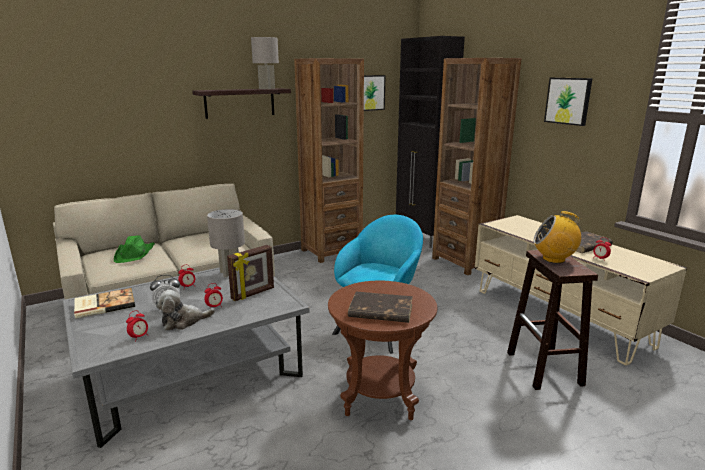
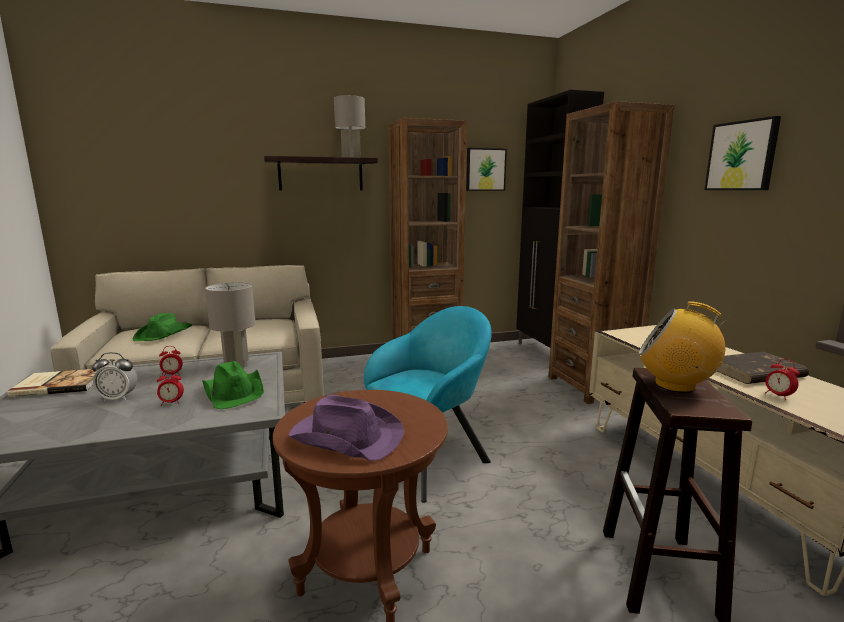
camera: 15 degrees right, 5 degrees down
alarm clock [126,310,148,339] -> none
plush toy [155,290,215,331] -> none
picture frame [227,245,274,301] -> green hat [202,361,264,410]
brown book [348,291,413,323] -> purple hat [288,394,405,461]

